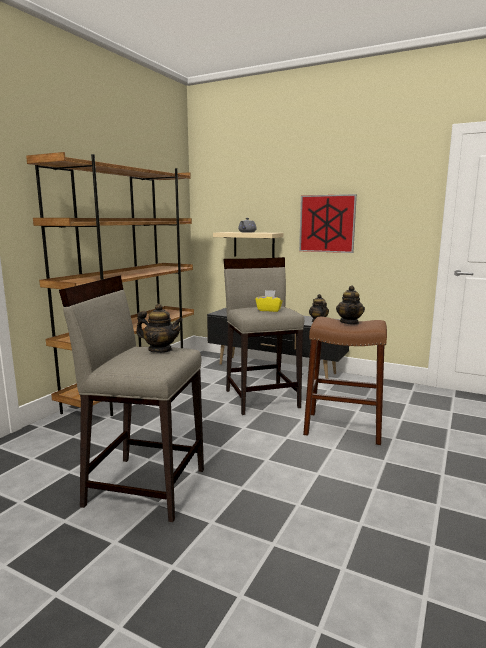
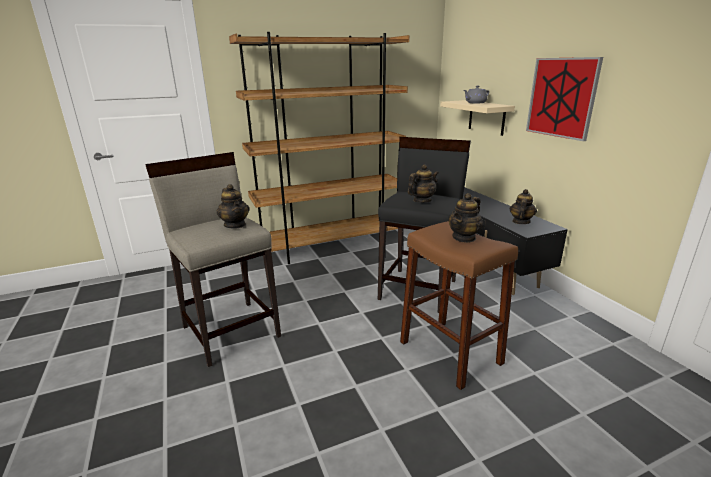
camera: 40 degrees right, 10 degrees up
beige stool [223,257,304,415] -> black stool [378,137,471,313]
yellow tissue box [255,290,283,312] -> teapot [407,164,439,203]

